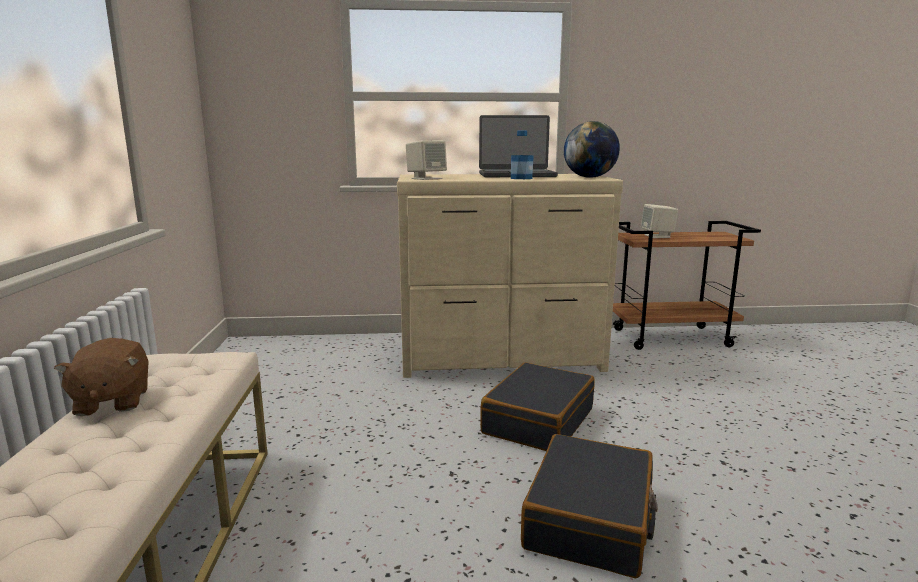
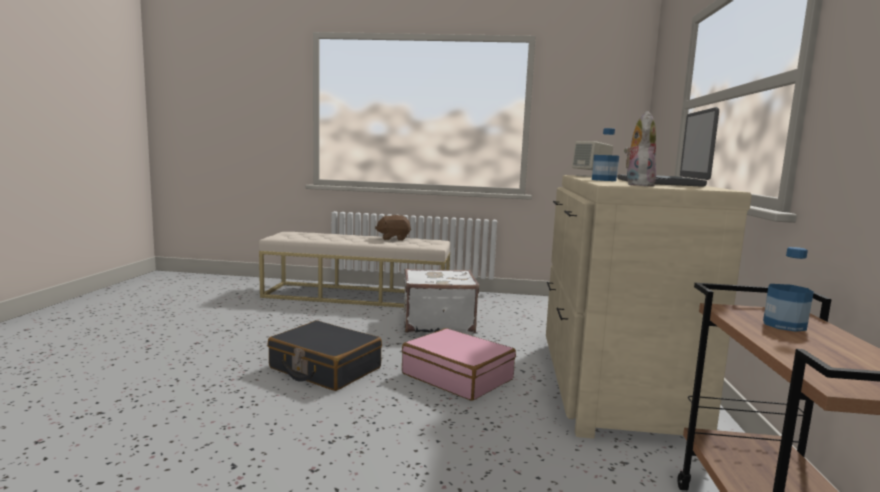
camera: 100 degrees right, 5 degrees down
black suitcase [480,363,595,451] -> pink suitcase [402,328,516,401]
globe [564,121,620,178] -> plush toy [624,111,656,186]
beige speaker [641,204,678,238] -> bottle [763,247,814,332]
none -> white suitcase [404,269,480,333]

